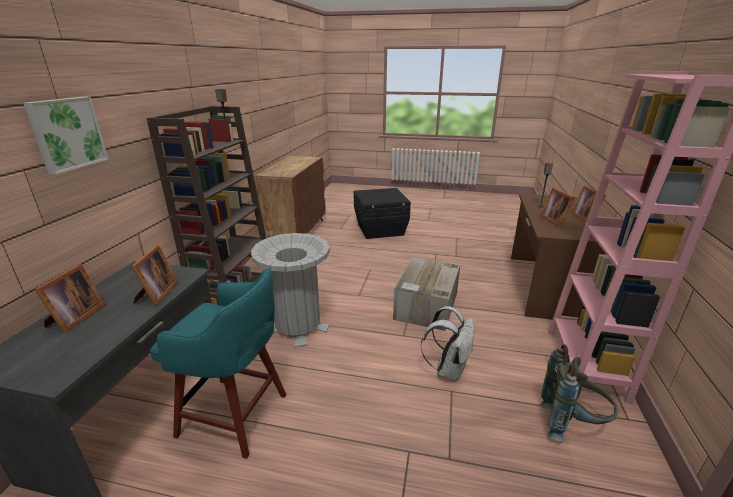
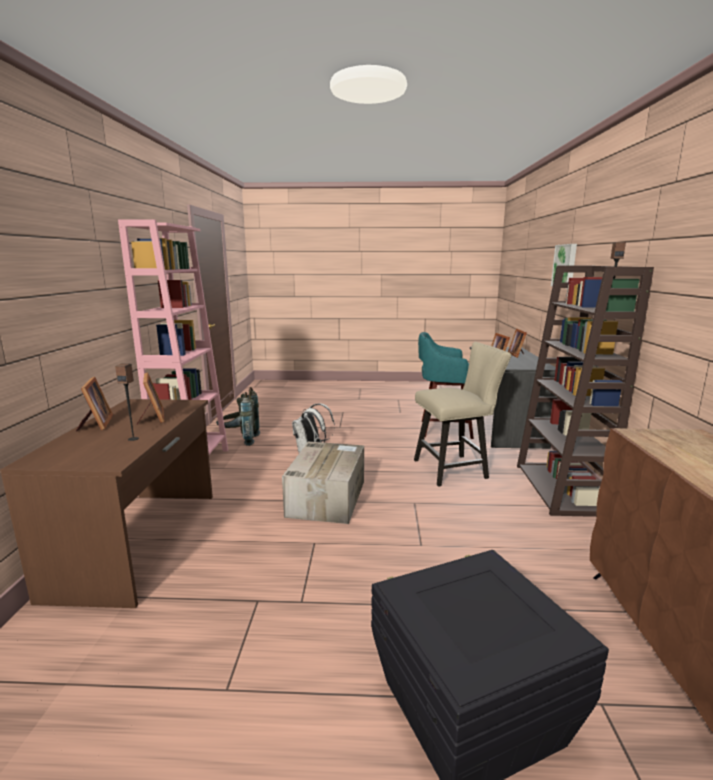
camera: 170 degrees right, 10 degrees down
grey trash can [251,233,330,348] -> beige chair [414,342,511,487]

